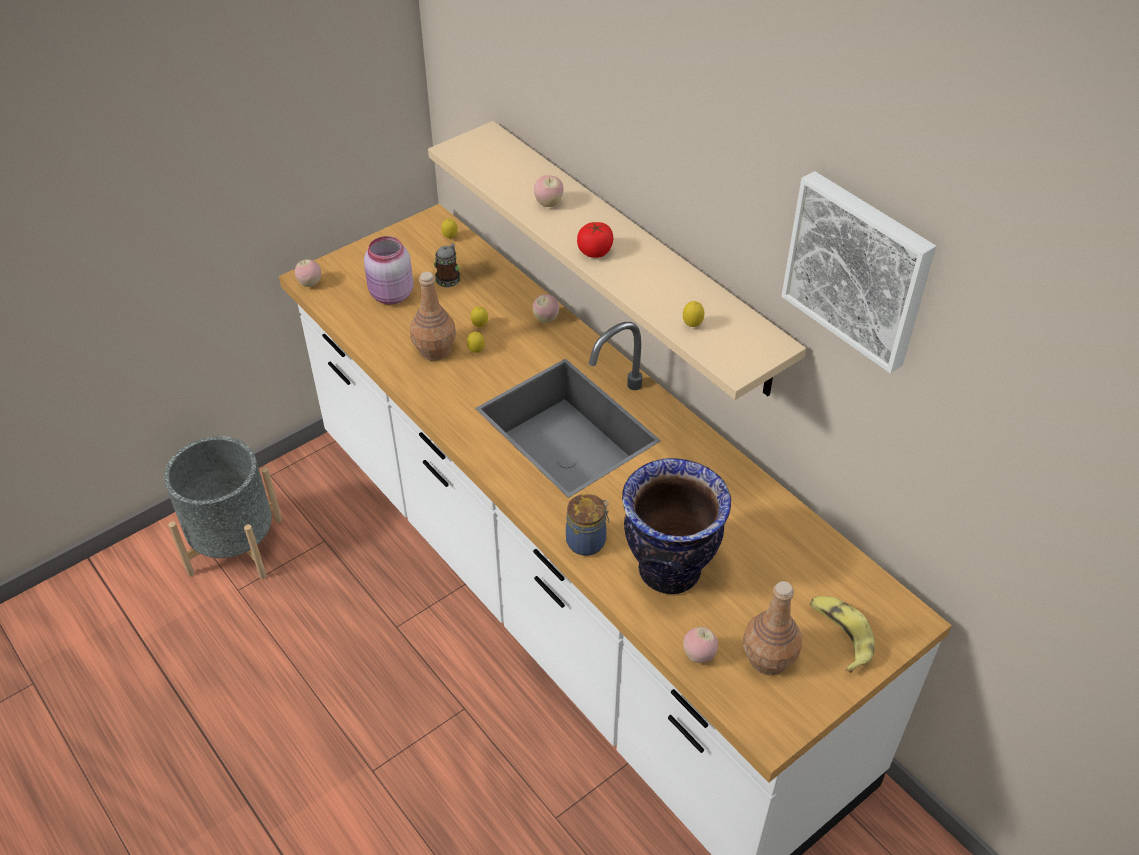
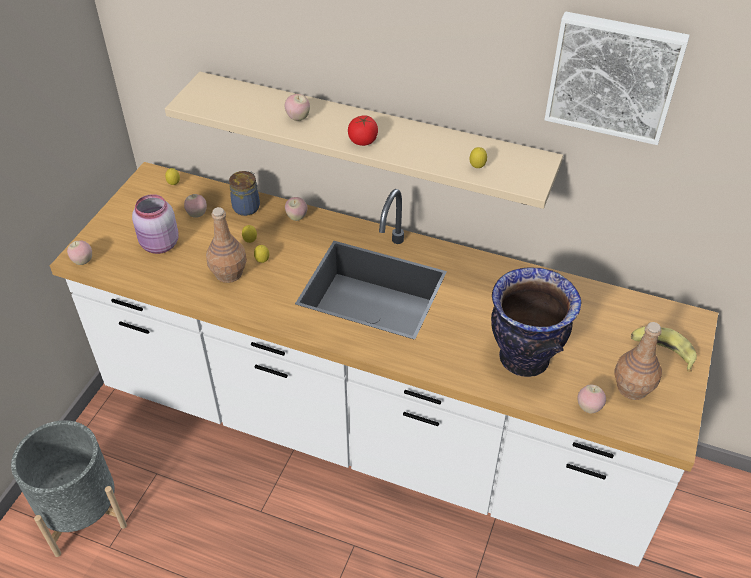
camera: 30 degrees left, 0 degrees up
mug [434,243,461,287] -> apple [184,194,207,218]
jar [566,494,609,556] -> jar moved to [229,171,260,216]

